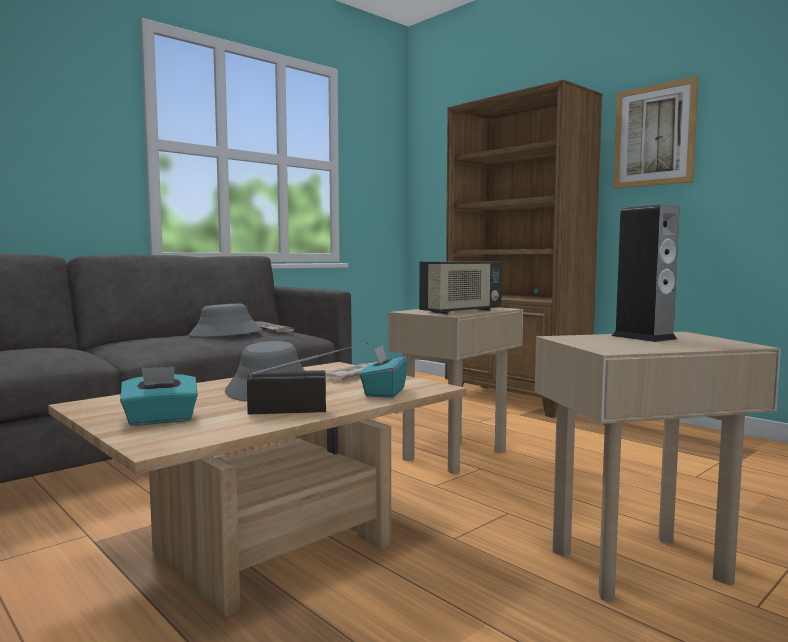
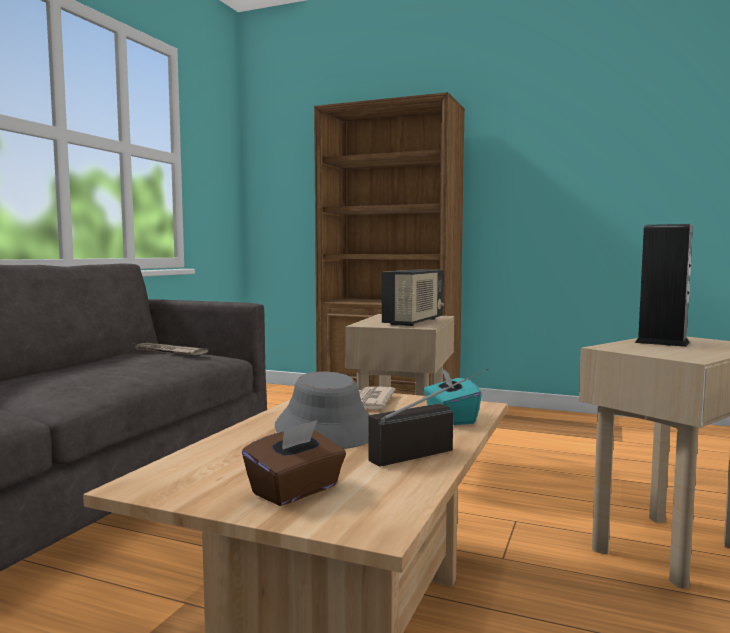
camera: 25 degrees left, 0 degrees up
turquoise tissue box [120,366,198,426] -> brown tissue box [242,420,346,506]
grey hat [189,304,262,337] -> none
picture [613,76,699,189] -> none

